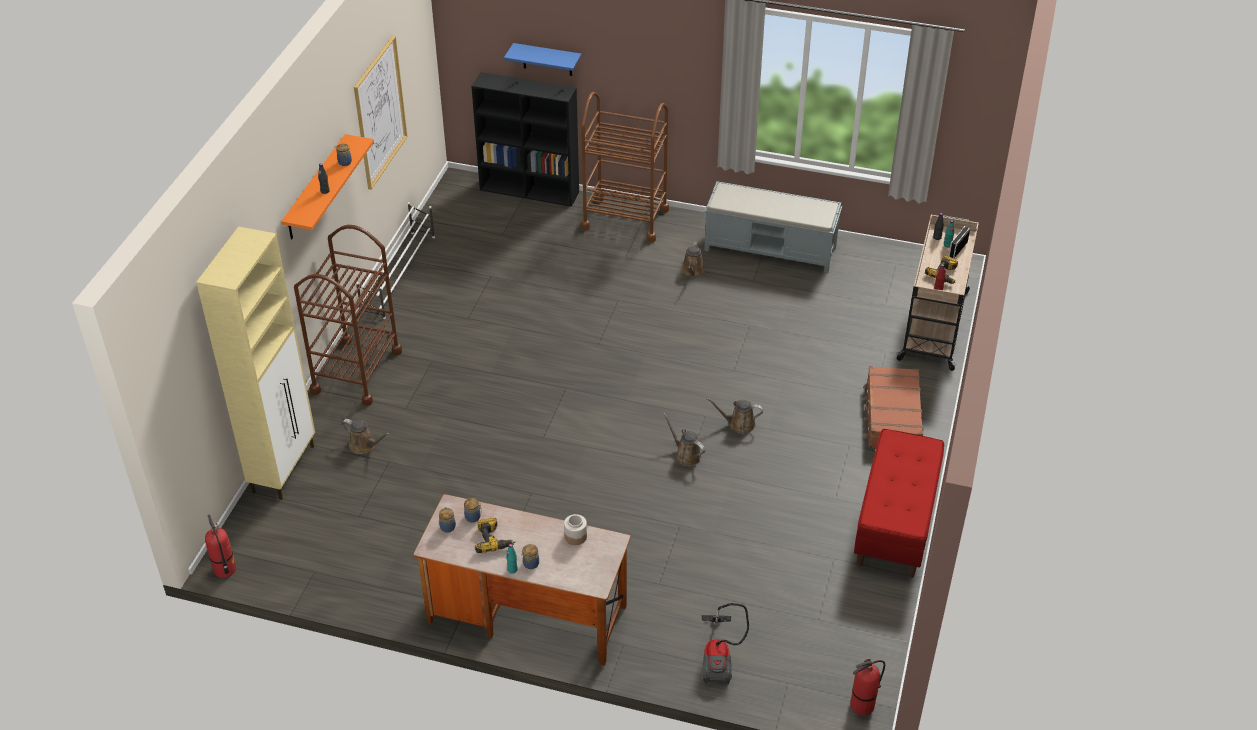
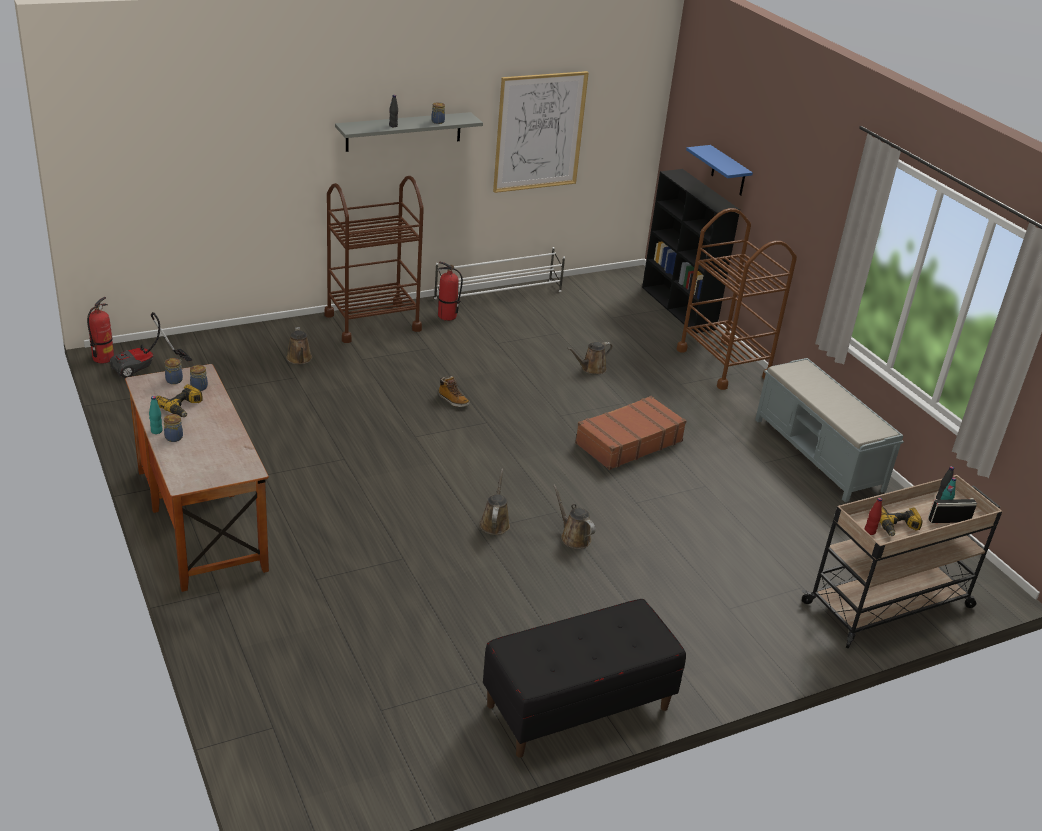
camera: 45 degrees right, 10 degrees down
beige cabinet [196,226,315,500] -> none
orange shelf [281,134,374,240] -> grey shelf [335,112,483,152]
jar [564,514,587,545] -> none
brown watering can [682,242,705,277] -> brown watering can moved to [567,342,613,374]
vacuum cleaner [702,603,749,684] -> vacuum cleaner moved to [110,312,192,378]
fire extinguisher [850,658,885,715] -> fire extinguisher moved to [437,262,463,321]
red bench [854,429,944,578] -> black bench [483,599,686,758]
brown suitcase [863,366,923,448] -> brown suitcase moved to [575,396,687,470]
none -> boot [438,376,470,407]

